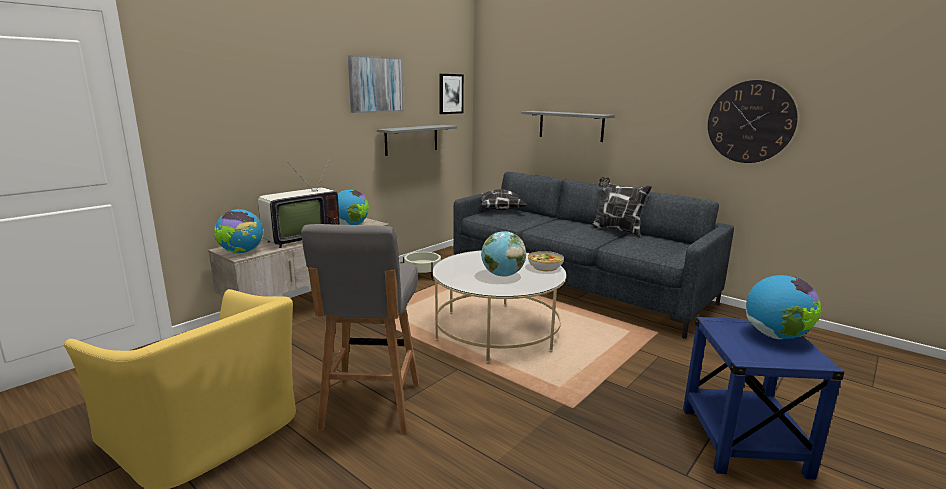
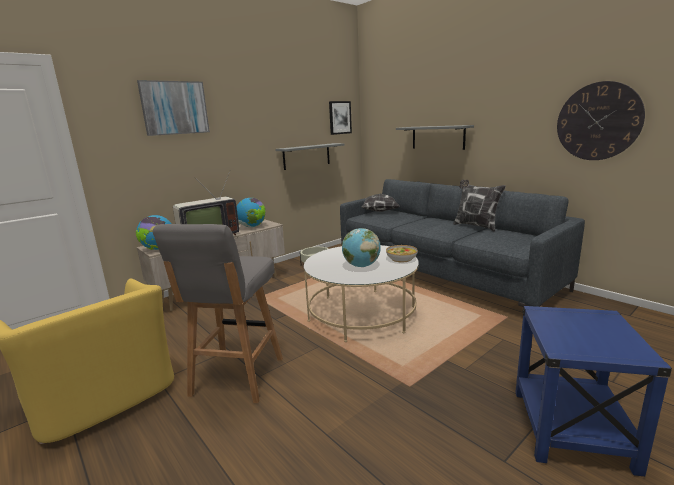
camera: 10 degrees right, 0 degrees up
picture [348,55,404,113] -> picture moved to [137,80,210,136]
globe [746,275,821,339] -> none

